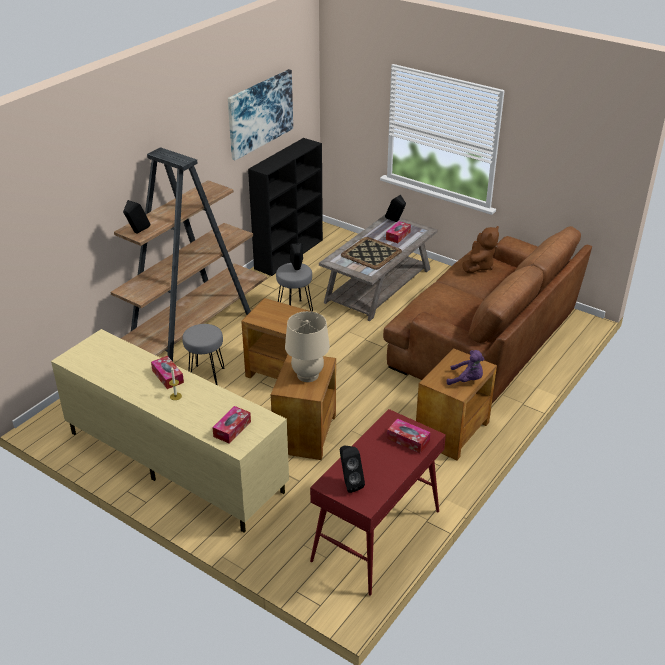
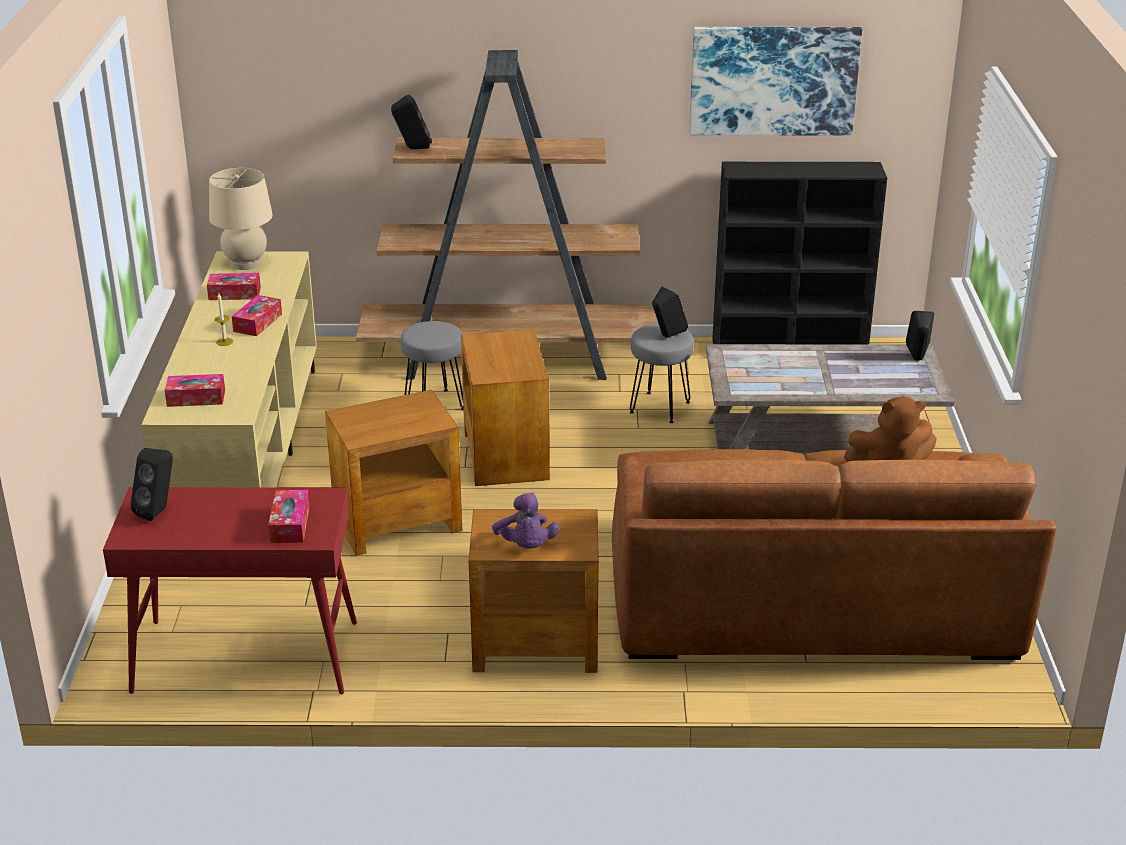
camera: 55 degrees right, 5 degrees down
beige table lamp [285,311,330,382] -> beige table lamp moved to [209,168,273,270]
tray [341,237,402,270] -> none
tissue box [386,221,411,243] -> tissue box moved to [207,273,261,300]

